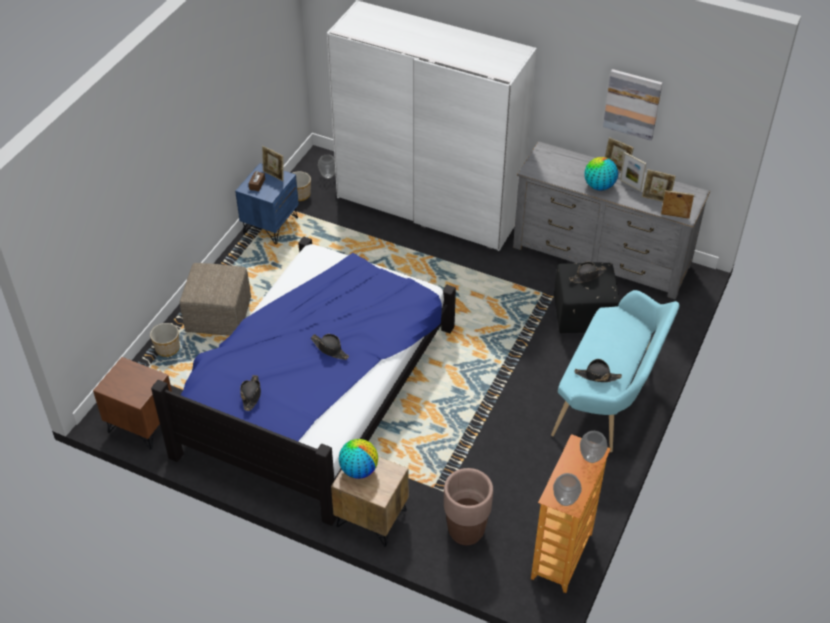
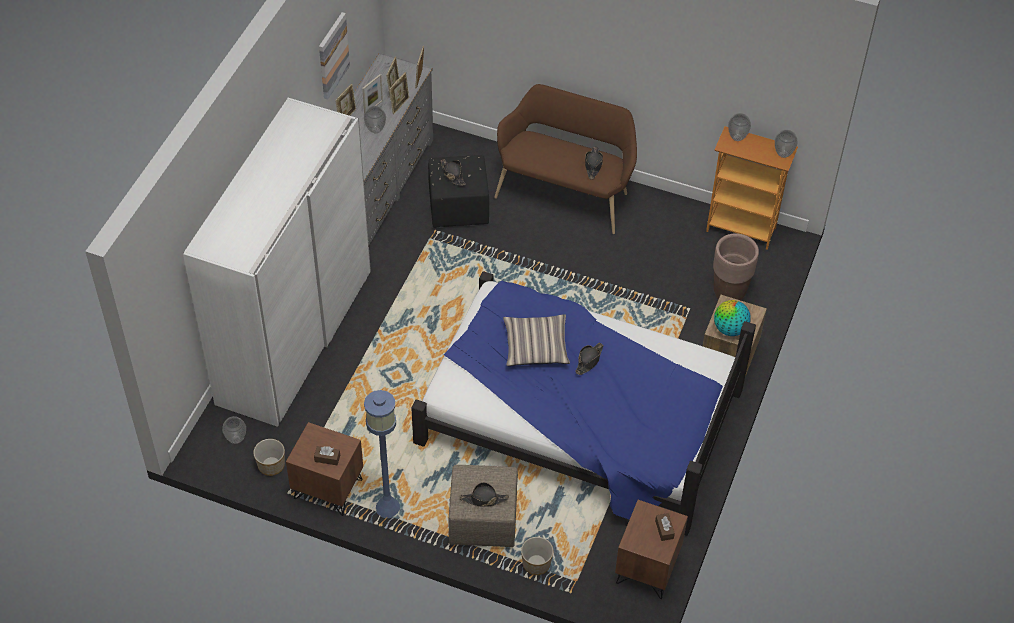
camera: 95 degrees left, 5 degrees up
blue nightstand [235,163,299,244] -> brown nightstand [286,422,363,516]
black hat [240,375,261,411] -> black hat moved to [460,482,509,507]
picture frame [262,146,284,181] -> picture frame moved to [389,72,409,114]
turquoise bench [551,290,679,452] -> brown bench [494,84,637,234]
globe [584,157,618,191] -> vase [364,106,386,133]
none -> blue floor lamp [364,390,400,518]
none -> pillow [503,314,570,366]
none -> brown tissue box [655,513,675,541]

